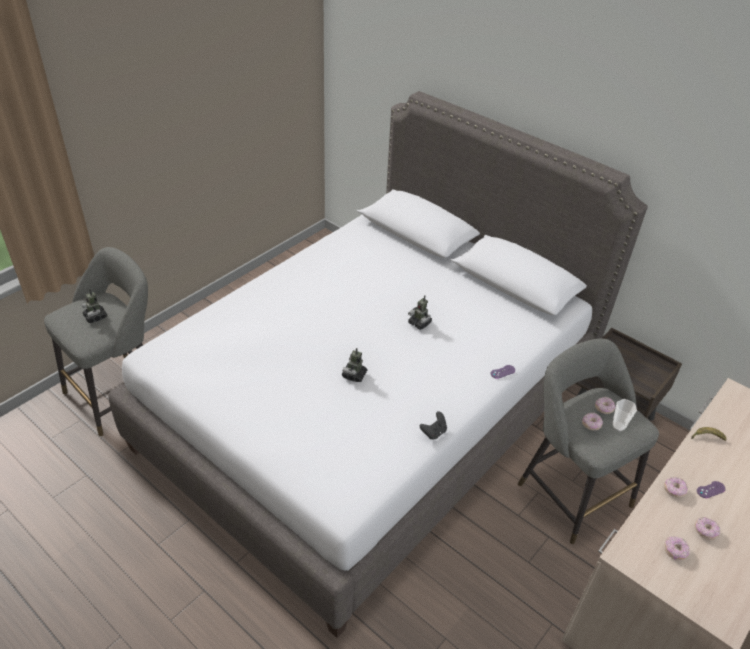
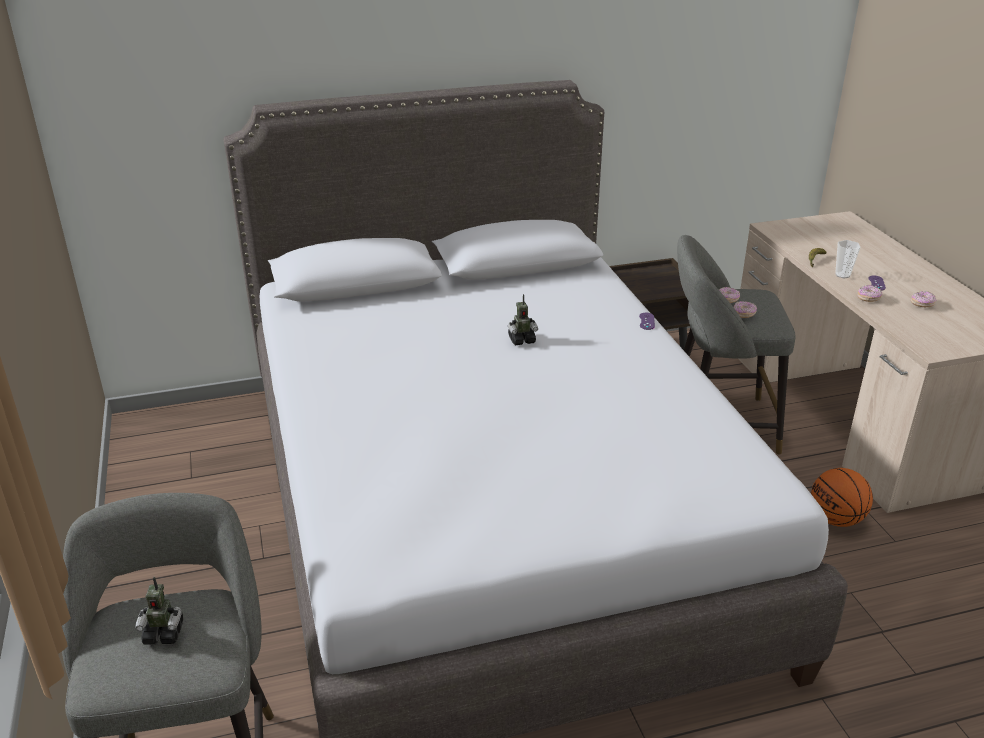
camera: 55 degrees left, 10 degrees down
toy robot [342,348,367,382] -> none
black game controller [420,411,447,440] -> none
cup [612,399,637,432] -> cup moved to [835,240,861,278]
donut [665,536,690,560] -> none
none -> basketball [811,468,873,527]

